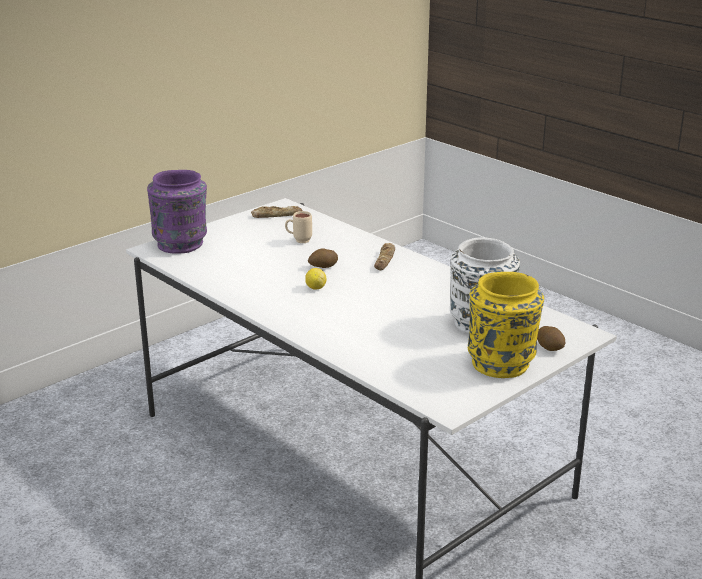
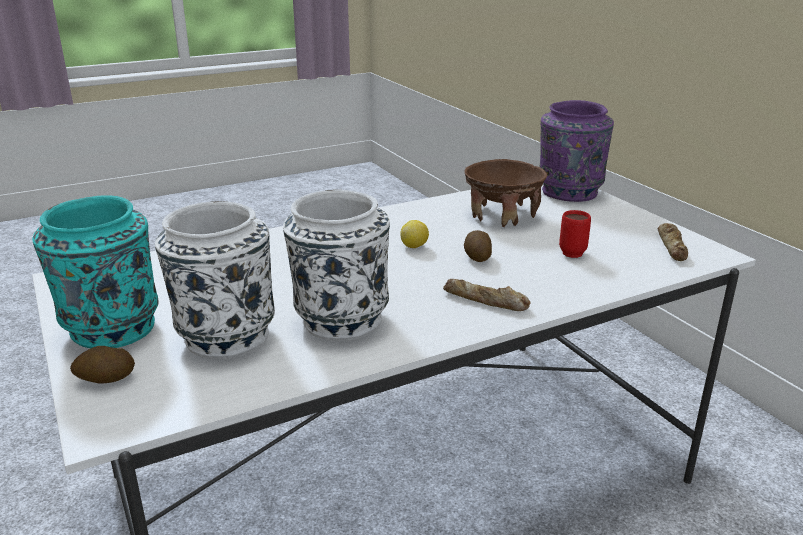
camera: 105 degrees right, 0 degrees up
beige mug [285,211,312,243] -> red mug [559,210,591,258]
yellow vase [468,272,544,378] -> turquoise vase [32,195,159,348]
none -> white vase [283,190,390,341]
none -> brown bowl [464,159,547,227]

